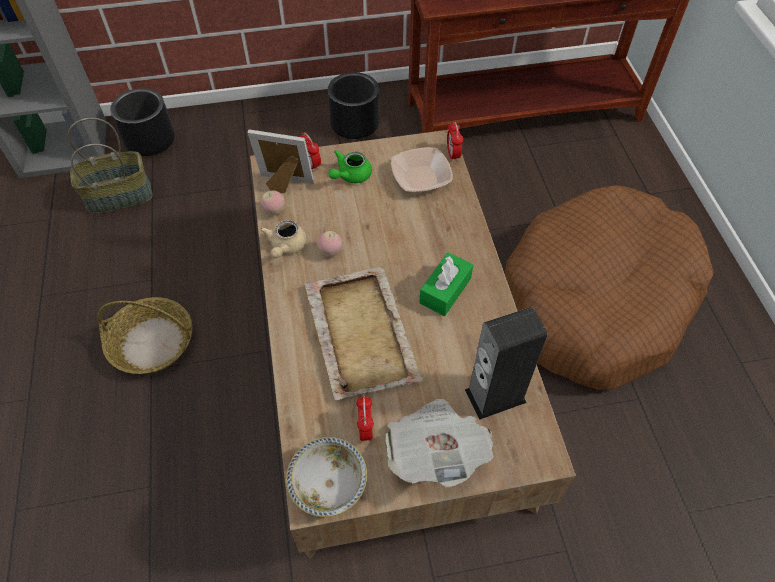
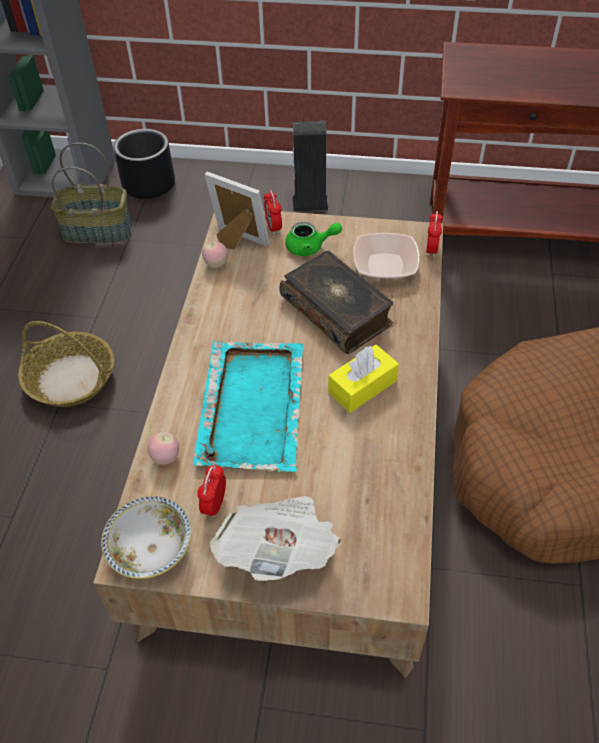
camera: 20 degrees right, 5 degrees down
beige teapot [260,220,307,258] -> none
beige tray [304,266,423,400] -> turquoise tray [193,340,303,472]
apple [317,231,342,257] -> apple moved to [147,432,179,465]
black planter [328,72,380,139] -> none
green teapot [328,150,372,183] -> green teapot turned 150 degrees counterclockwise [285,222,342,256]
green tissue box [419,252,473,316] -> yellow tissue box [328,345,399,413]
speaker [465,307,547,420] -> speaker moved to [293,121,328,211]
none -> book [279,251,393,354]

